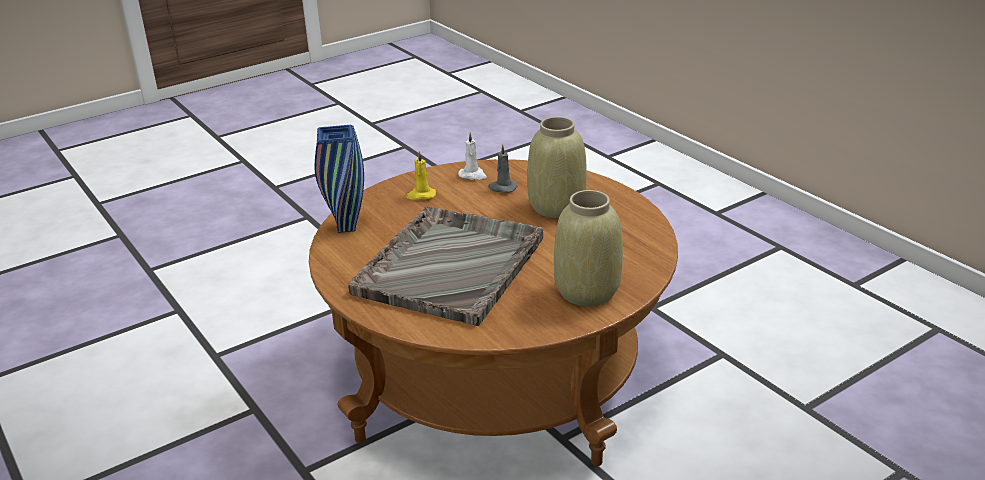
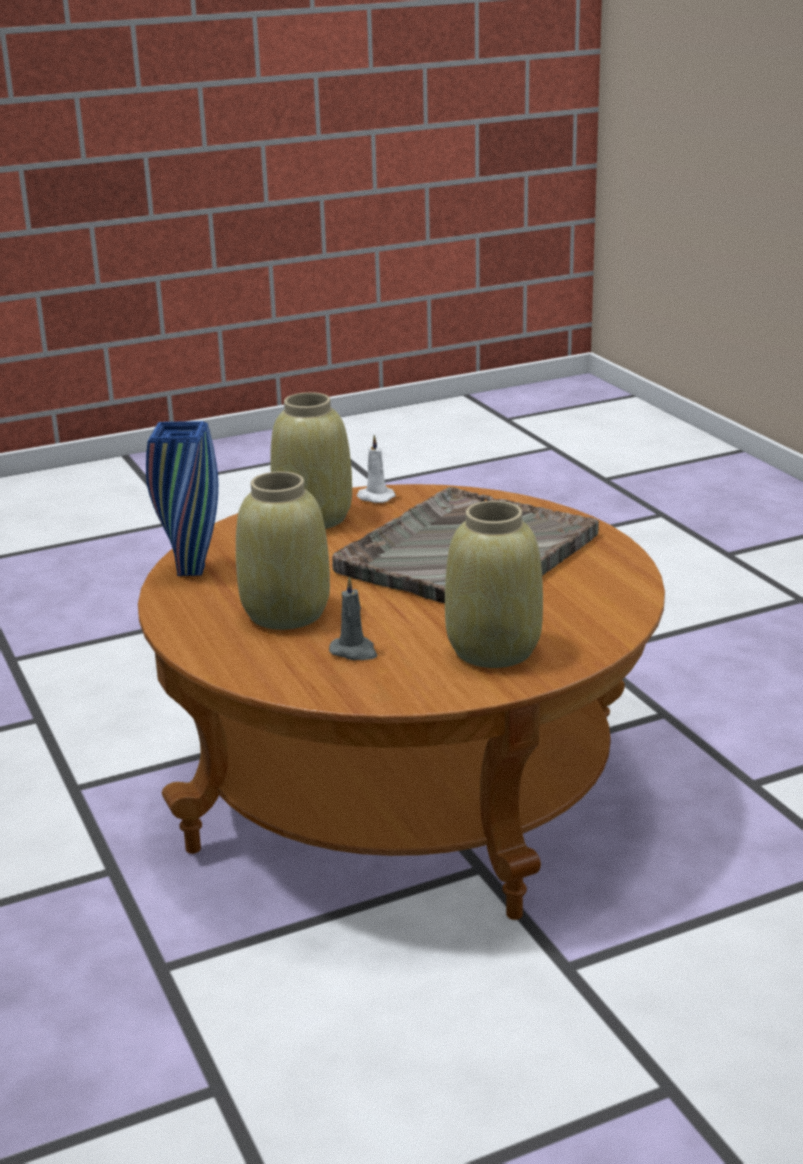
camera: 170 degrees left, 5 degrees down
blue vase [315,125,364,233] -> blue vase moved to [146,421,218,576]
yellow candle [406,151,436,200] -> beige vase [445,501,543,668]
white candle [458,132,487,180] -> white candle moved to [357,435,395,503]

